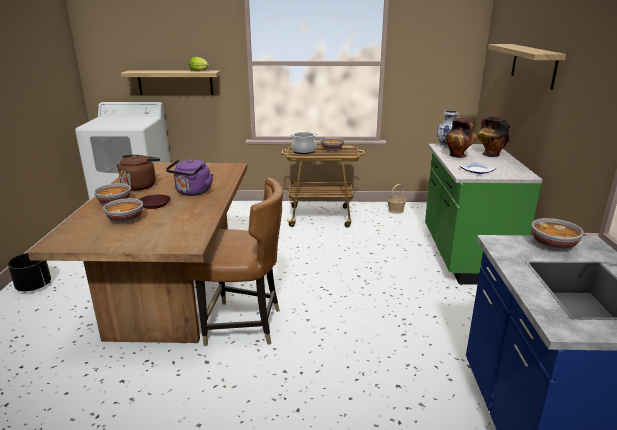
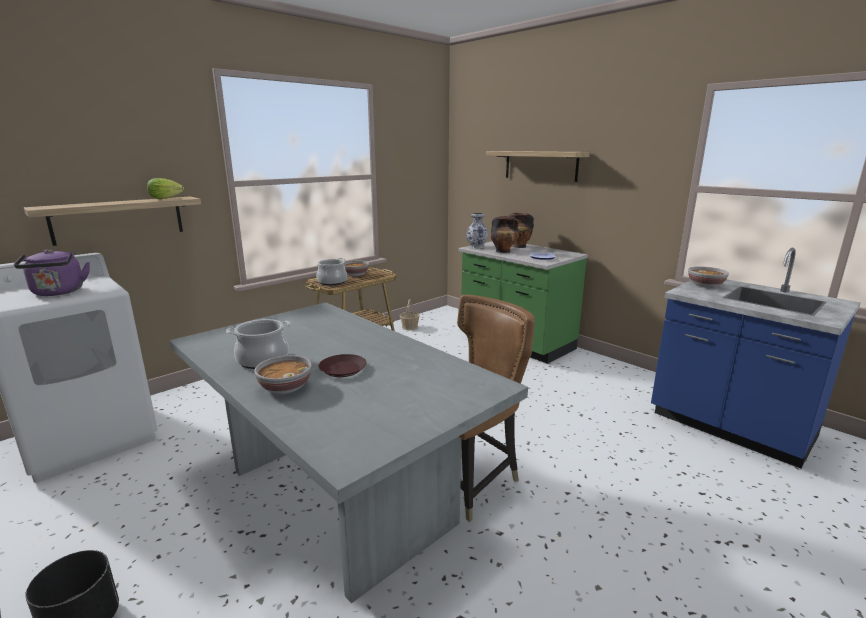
camera: 45 degrees left, 5 degrees down
brown dining table [28,163,247,343] -> grey dining table [169,302,528,603]
bowl [103,198,143,224] -> none
brown kettle [116,155,160,191] -> cooking pot [226,319,290,369]
purple kettle [166,159,213,196] -> purple kettle moved to [14,249,90,296]

